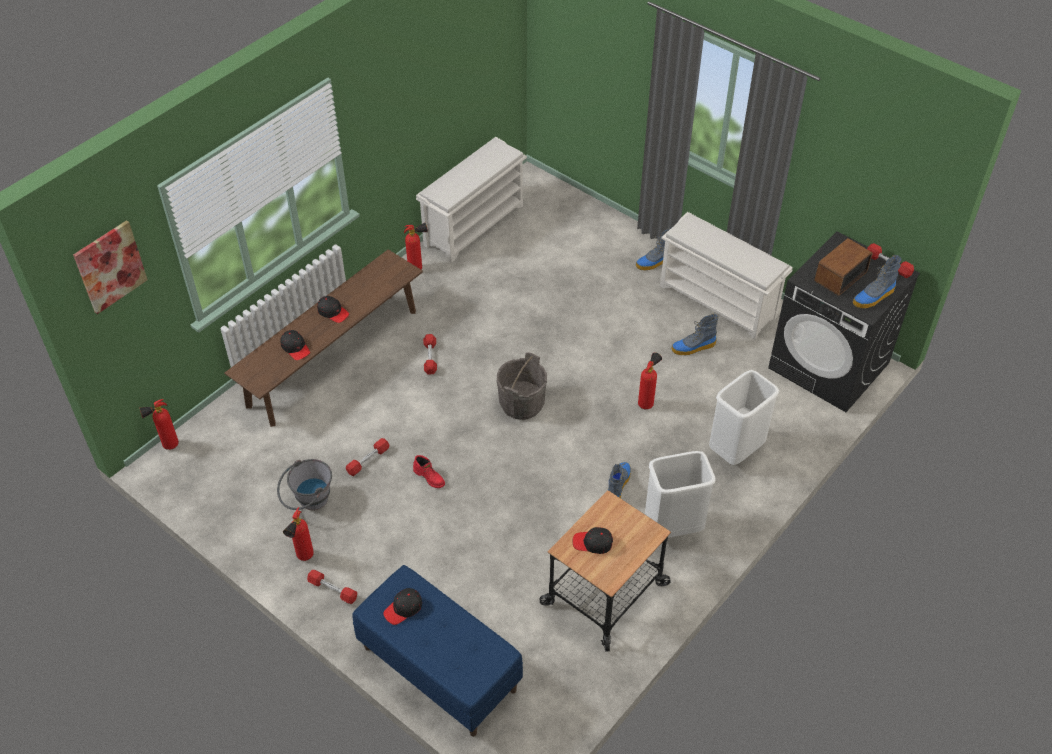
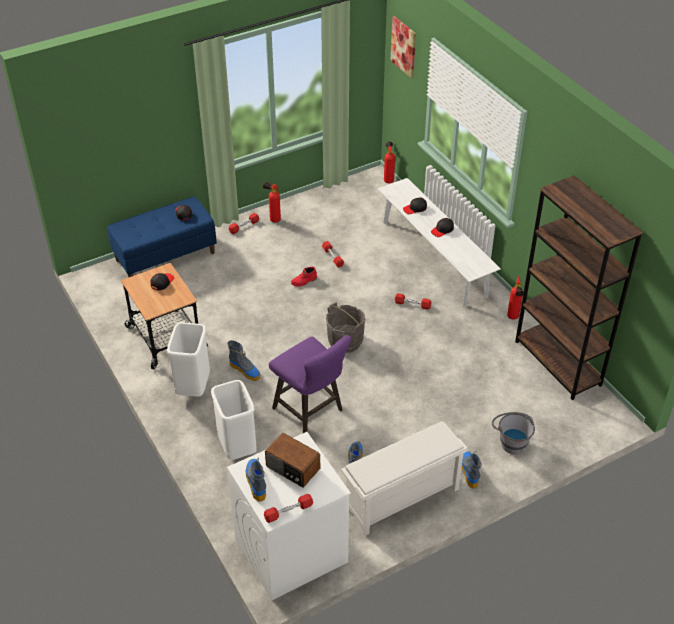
camera: 110 degrees right, 5 degrees down
brown bench [225,249,423,427] -> white bench [378,178,501,307]
grey bucket [277,459,332,510] -> grey bucket moved to [492,412,535,454]
white shoe rack [416,137,527,263] -> brown bookcase [515,175,643,400]
fire extinguisher [638,352,662,409] -> purple stool [269,335,352,433]
black washing machine [768,231,920,412] -> white washing machine [227,432,351,600]
radio [814,238,873,296] -> radio turned 150 degrees clockwise [265,433,320,488]

